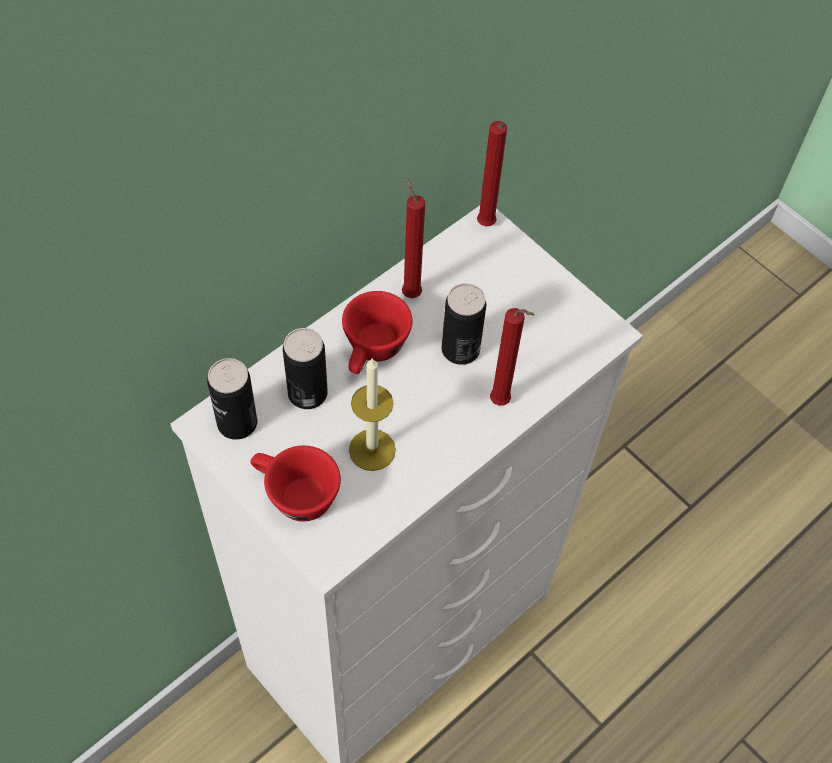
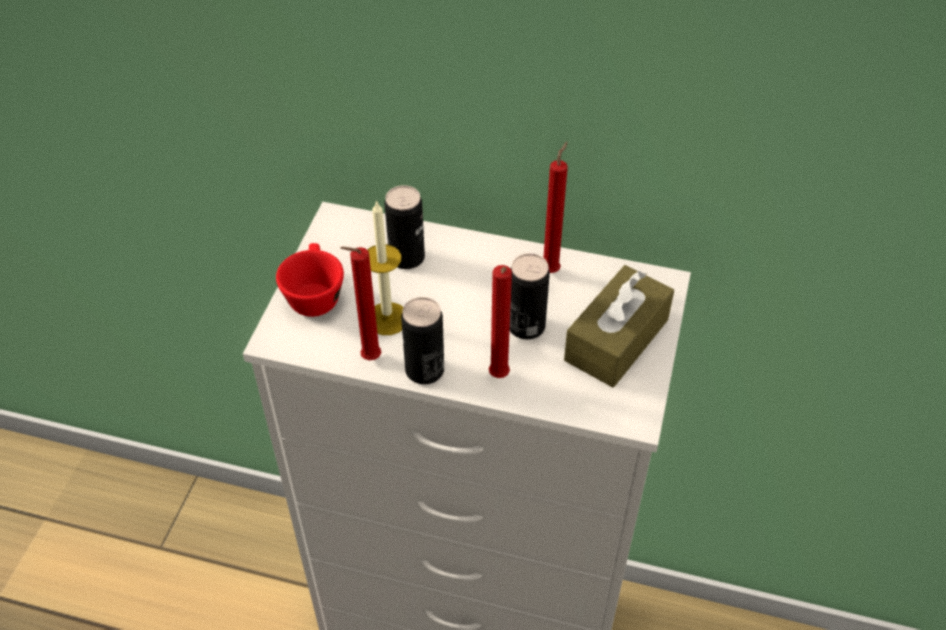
camera: 60 degrees right, 10 degrees down
can [207,358,257,440] -> can moved to [401,297,444,384]
red cup [342,291,412,374] -> none
red candle [477,121,507,226] -> red candle moved to [340,247,381,360]
none -> brown tissue box [564,265,674,387]

